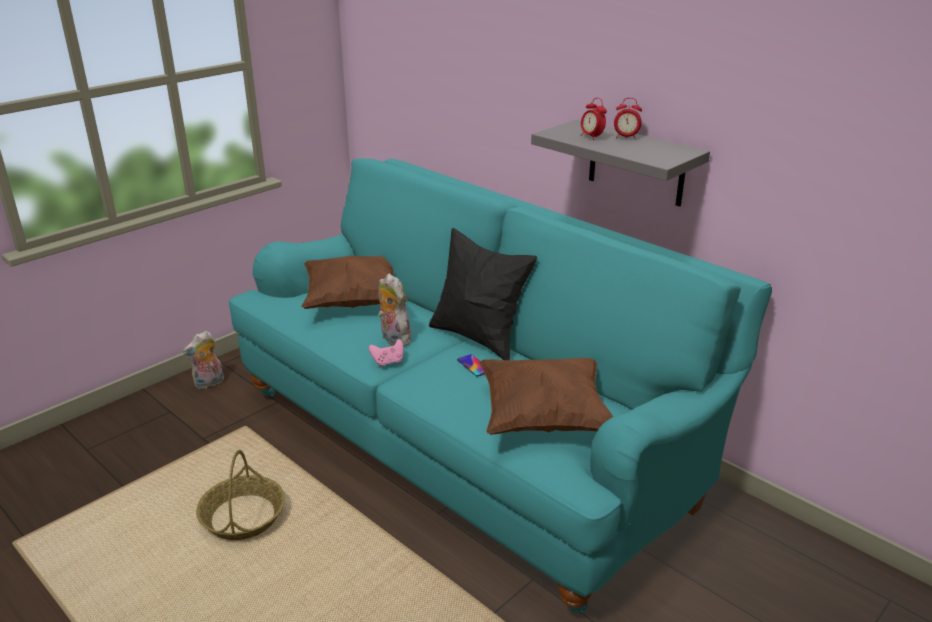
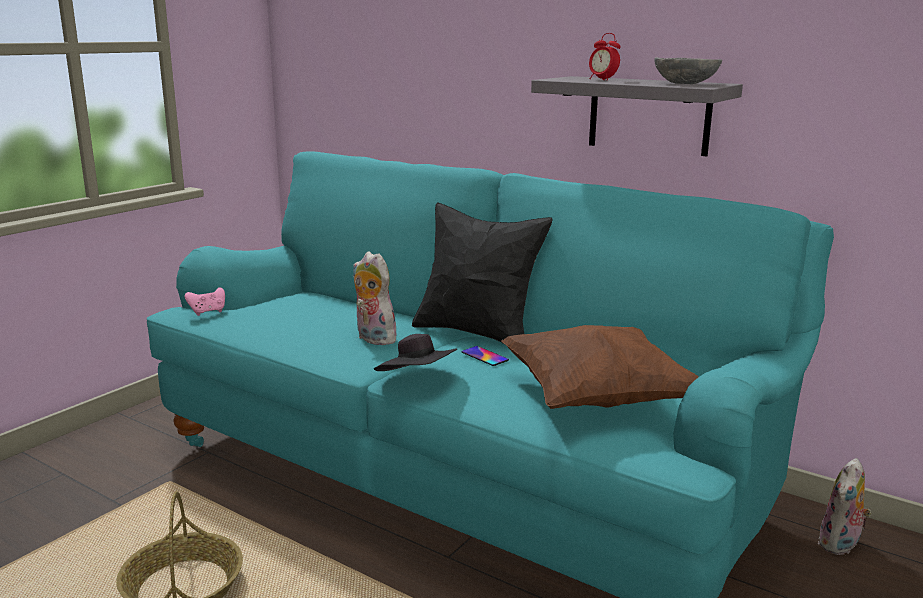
camera: 10 degrees left, 10 degrees down
plush toy [183,331,224,389] -> plush toy moved to [818,458,872,555]
brown pillow [301,256,408,309] -> none
pink game controller [369,339,403,367] -> pink game controller moved to [185,287,225,316]
alarm clock [614,98,642,140] -> none
none -> black hat [374,334,457,371]
none -> grey bowl [654,57,722,84]

